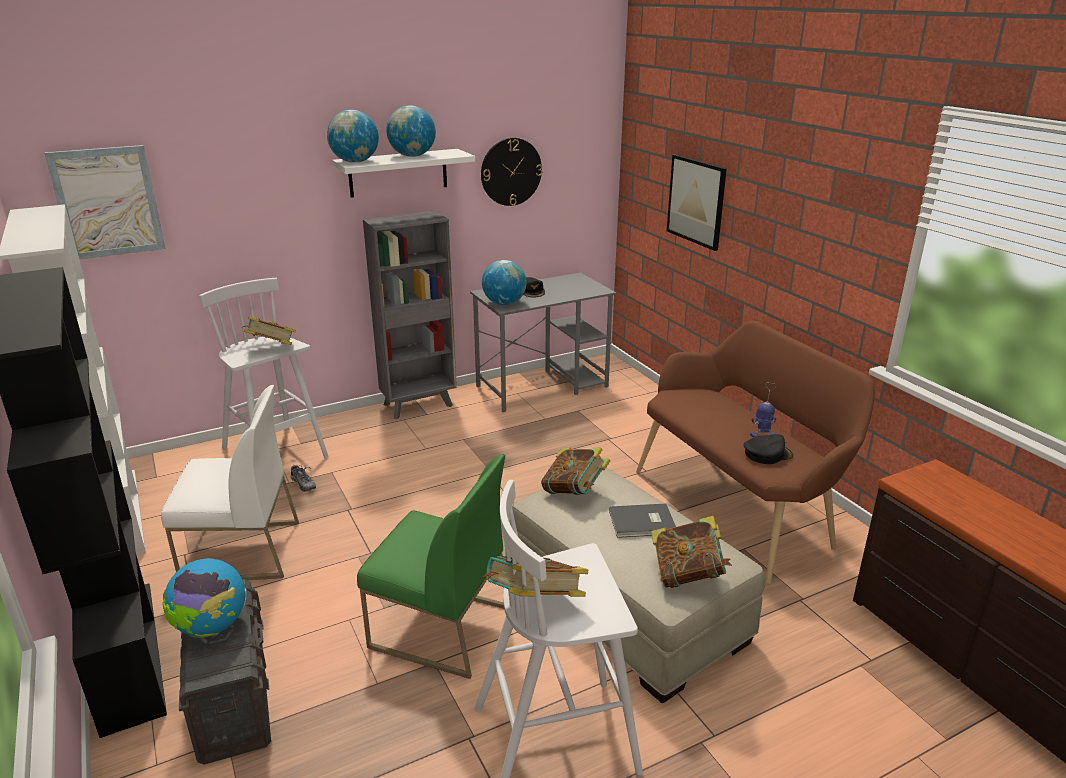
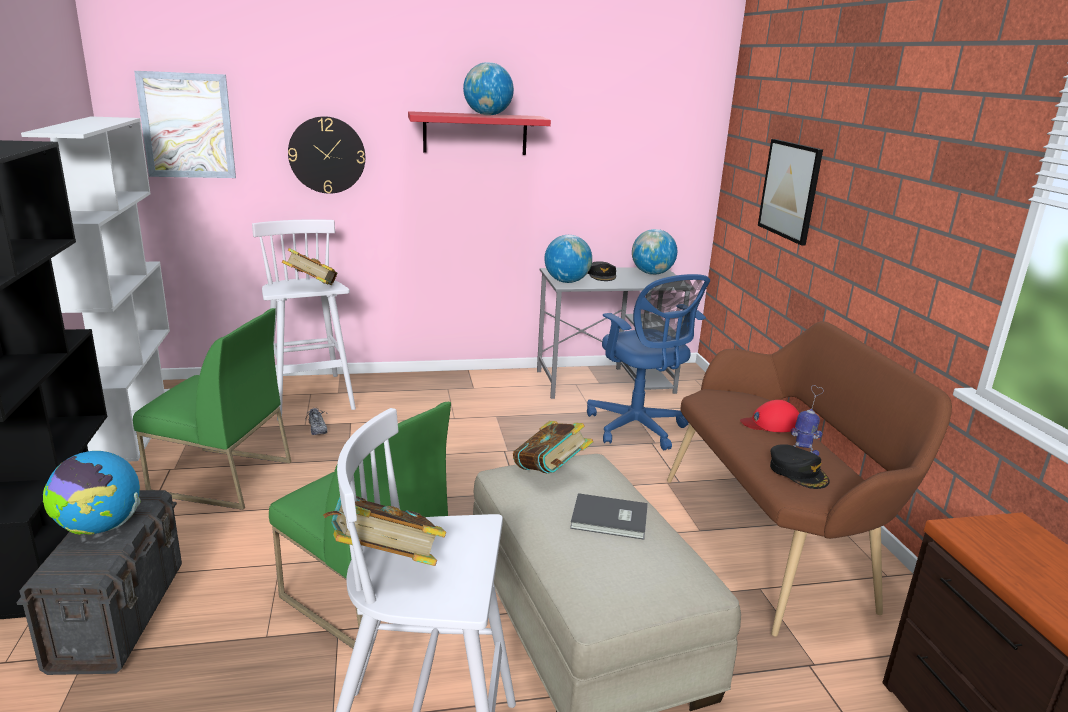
camera: 15 degrees right, 5 degrees down
white chair [161,385,299,580] -> green chair [133,308,291,510]
globe [327,110,379,163] -> globe moved to [632,229,677,275]
white shelf [332,149,475,198] -> red shelf [408,111,551,155]
grey bookcase [363,211,457,419] -> none
wall clock [481,138,542,206] -> wall clock moved to [288,116,365,194]
book [651,516,732,588] -> none
black cap [744,434,793,464] -> black cap turned 60 degrees clockwise [770,444,830,489]
none -> blue office chair [587,274,710,450]
none -> red cap [740,400,800,432]

